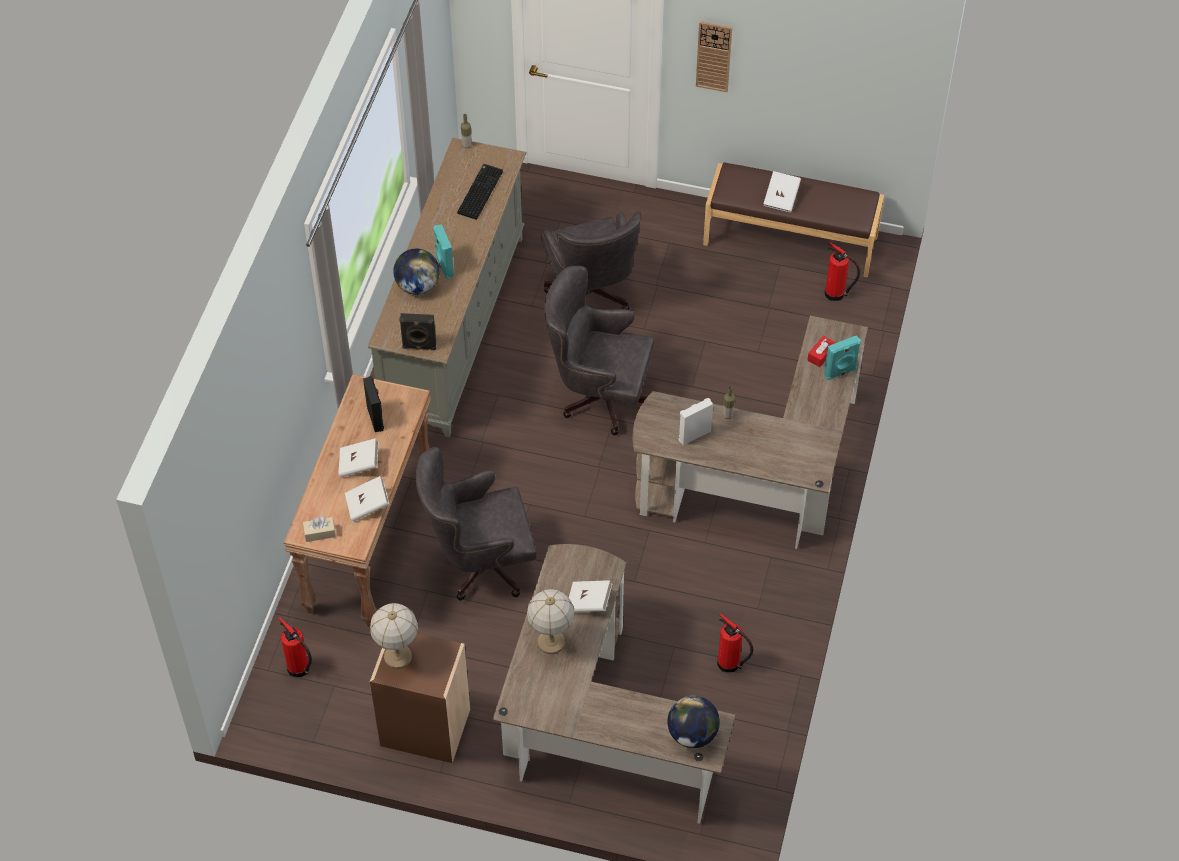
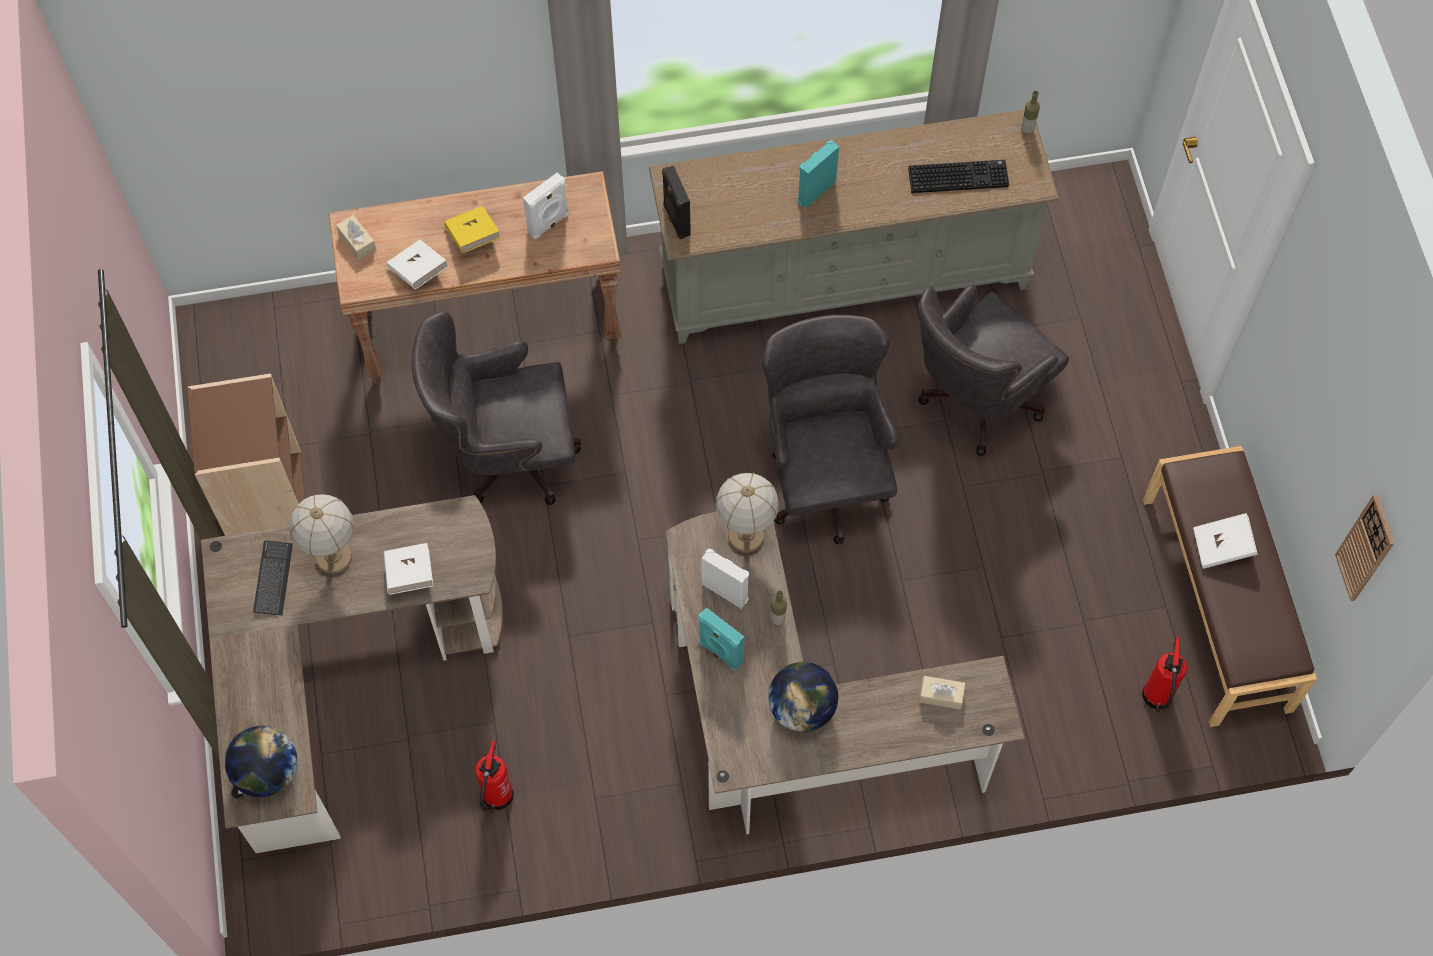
camera: 65 degrees right, 10 degrees up
fire extinguisher [279,617,312,677] -> none
white book [338,438,379,477] -> yellow book [444,206,501,253]
black speaker [363,376,384,432] -> white speaker [523,172,569,239]
table lamp [370,603,418,669] -> table lamp moved to [715,473,779,553]
globe [393,249,440,295] -> globe moved to [768,662,838,732]
grey office chair [416,447,537,601] -> grey office chair turned 60 degrees counterclockwise [412,311,581,505]
wall clock [696,21,732,92] -> wall clock moved to [1335,494,1395,601]
red tissue box [807,336,836,367] -> beige tissue box [919,676,966,710]
turquoise speaker [824,335,861,380] -> turquoise speaker moved to [698,607,744,670]
none -> keyboard [253,541,293,616]

